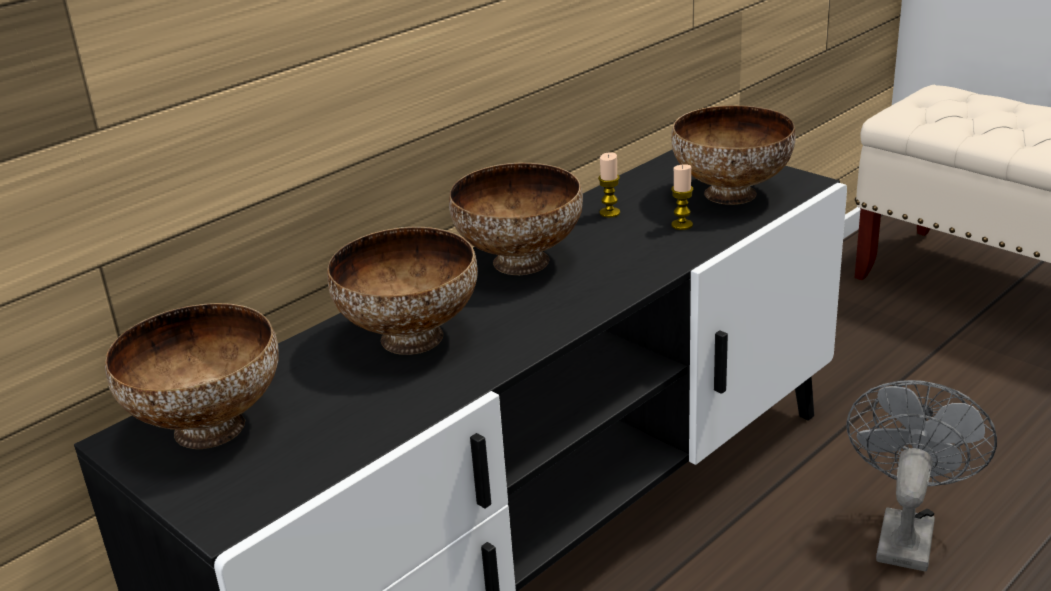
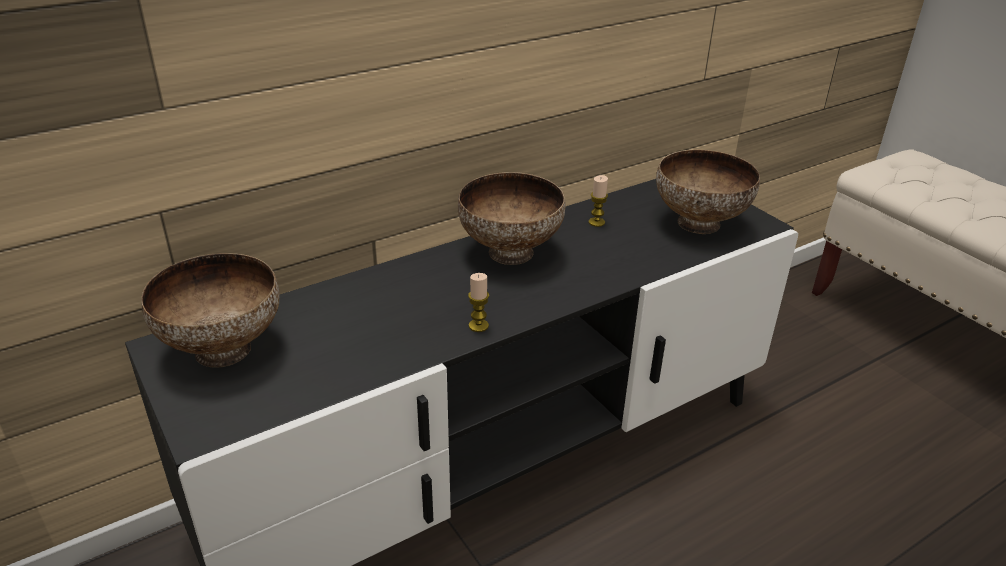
camera: 10 degrees right, 5 degrees up
bowl [327,227,478,355] -> none
candle [671,164,694,230] -> candle moved to [468,273,489,332]
grey fan [846,380,997,571] -> none

